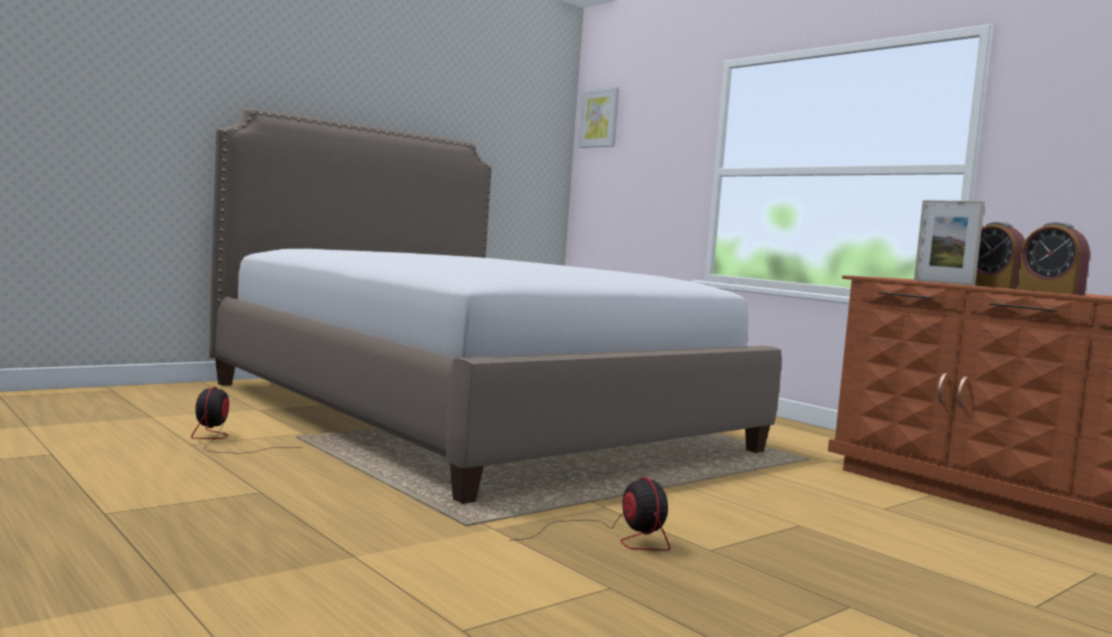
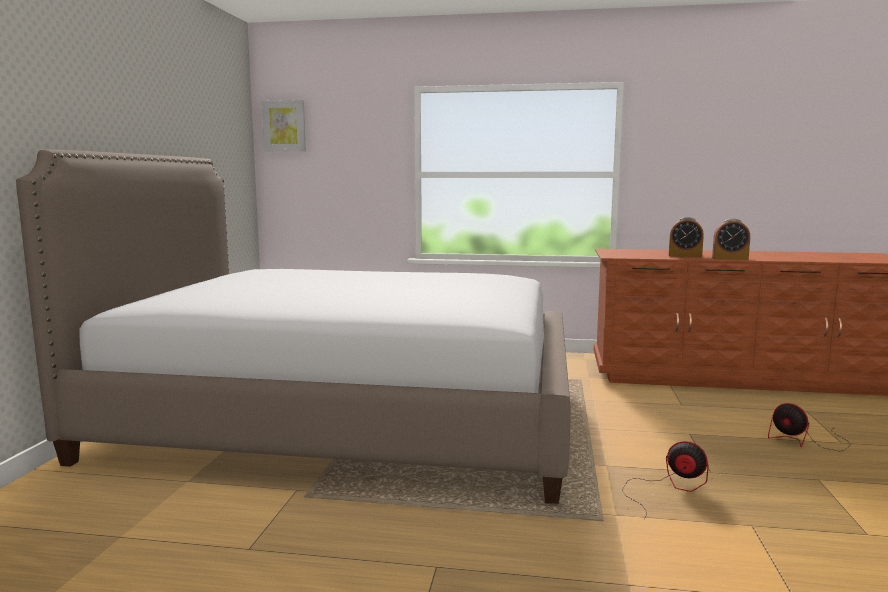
camera: 40 degrees left, 5 degrees up
fan [191,387,301,453] -> fan moved to [768,403,851,451]
picture frame [914,200,985,286] -> none

